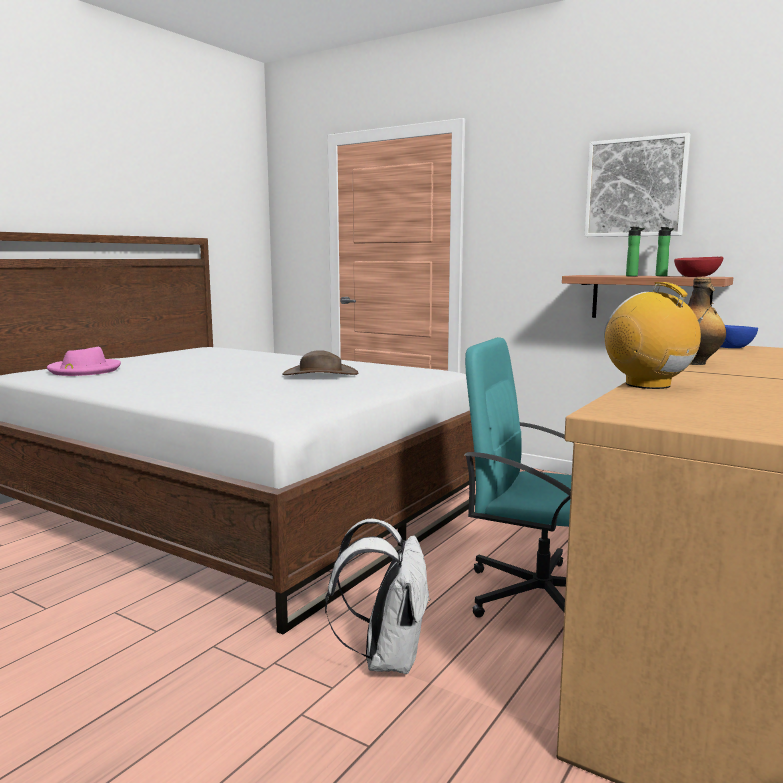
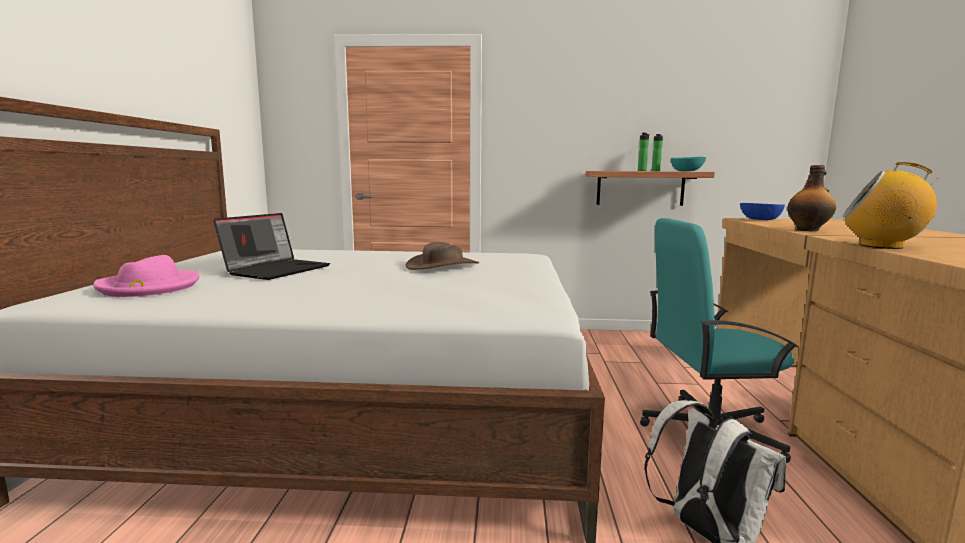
camera: 30 degrees left, 0 degrees up
picture [584,133,690,237] -> none
red bowl [674,257,724,277] -> turquoise bowl [671,157,706,171]
none -> laptop [213,213,330,280]

